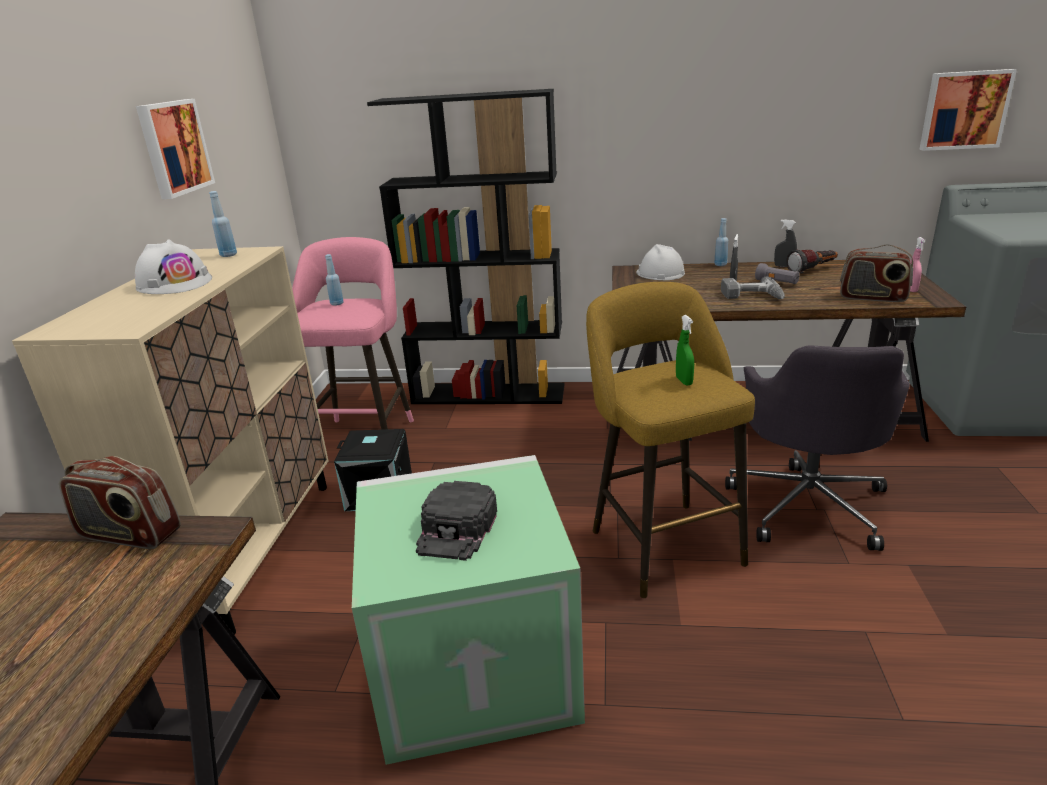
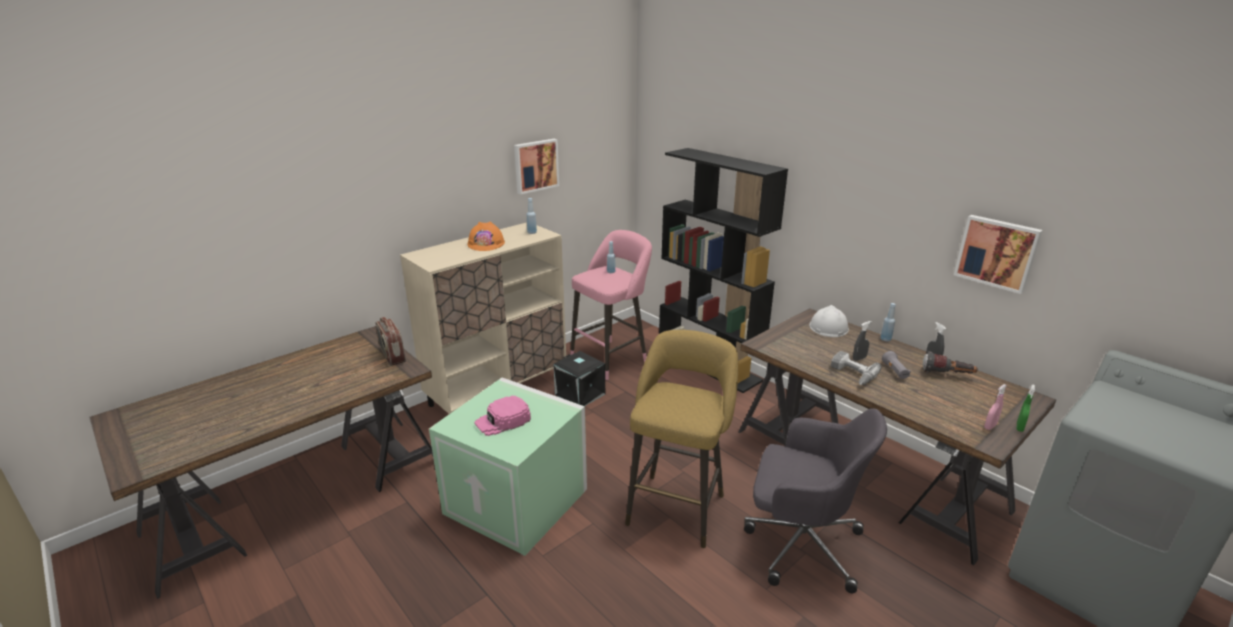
camera: 40 degrees right, 0 degrees up
white hard hat [135,239,212,294] -> orange hard hat [467,221,505,251]
black cap [416,481,497,561] -> pink cap [474,396,531,436]
green spray bottle [676,315,694,386] -> green spray bottle moved to [1017,385,1035,432]
grey office chair [725,345,909,551] -> grey office chair turned 120 degrees counterclockwise [744,408,887,593]
radio [840,244,913,302] -> none
picture [919,69,1017,151] -> picture moved to [954,215,1043,294]

